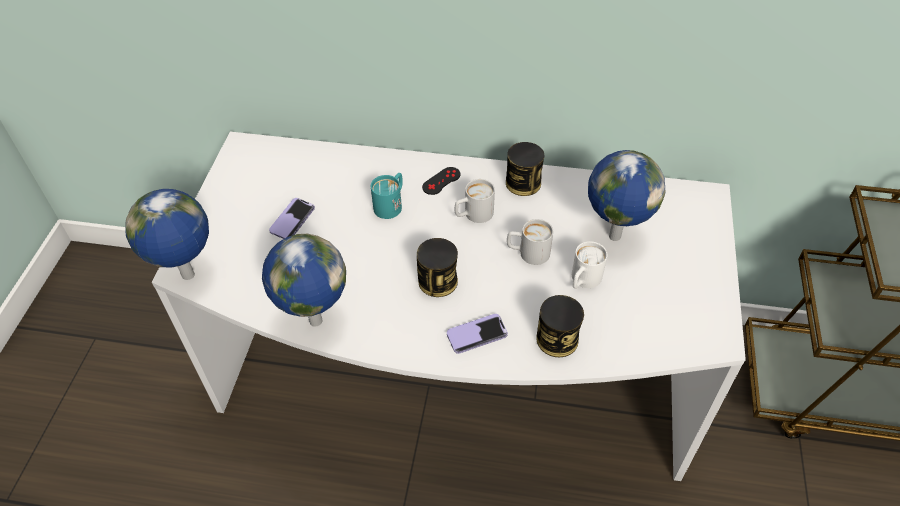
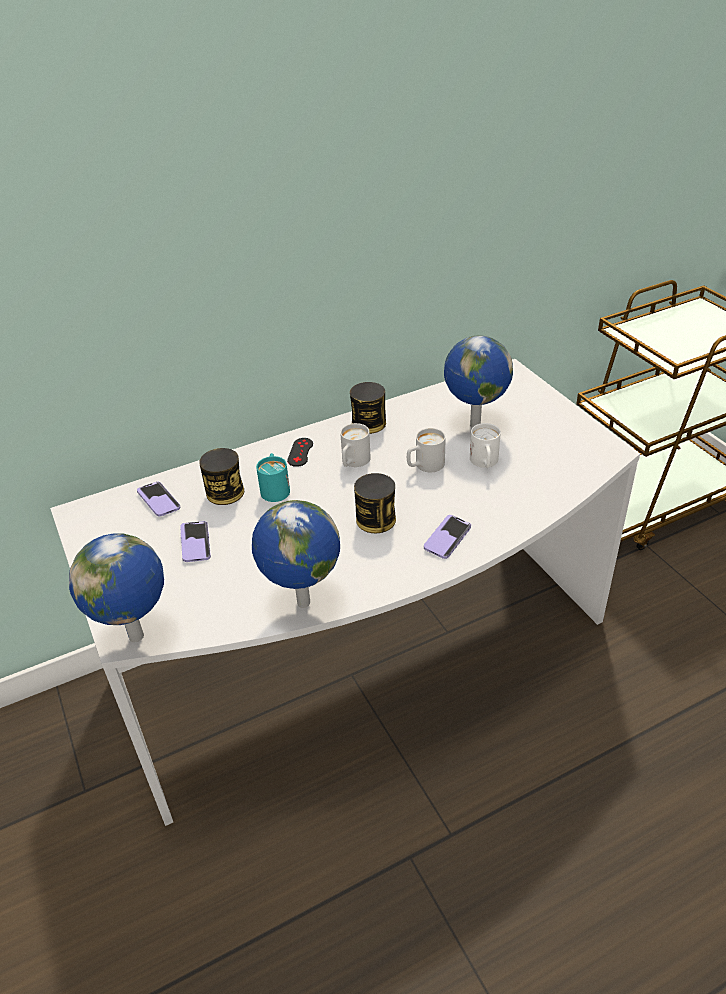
camera: 35 degrees left, 10 degrees down
can [536,295,584,357] -> can moved to [199,448,244,505]
none -> phone [137,482,180,516]

